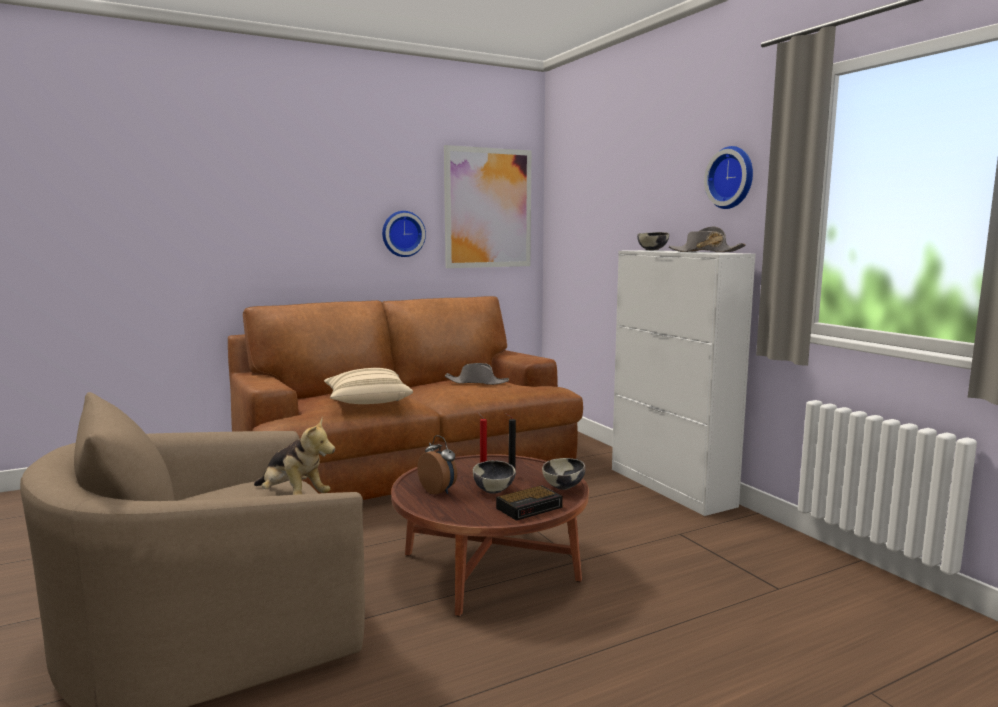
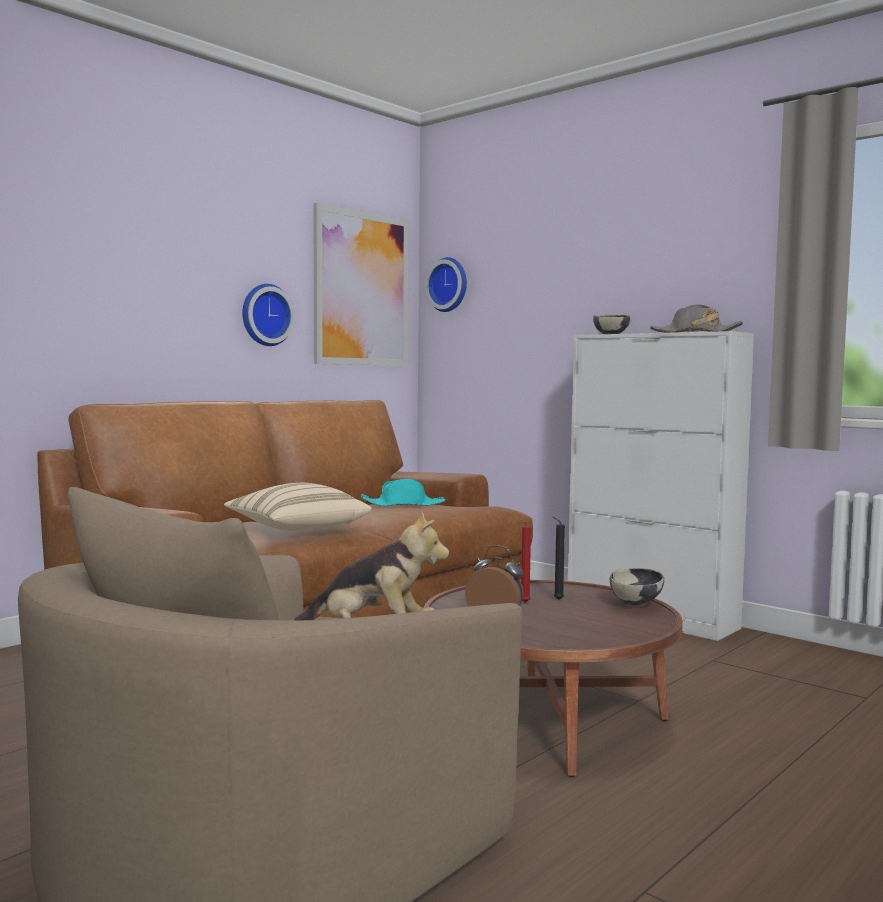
camera: 20 degrees left, 5 degrees down
grey hat [445,363,509,385] -> turquoise hat [361,479,446,506]
bowl [473,460,516,494] -> none
alarm clock [496,485,563,521] -> none
wall clock [704,146,753,209] -> wall clock moved to [425,257,467,312]

